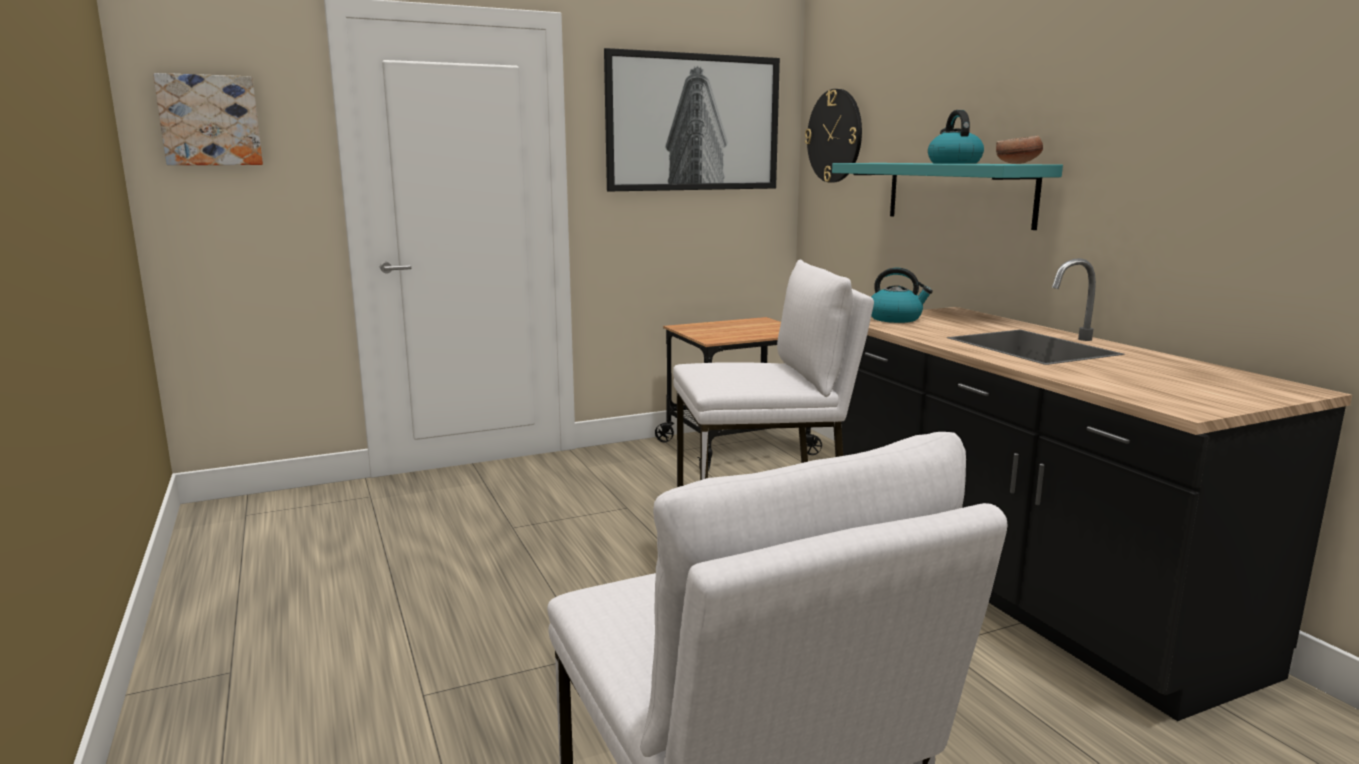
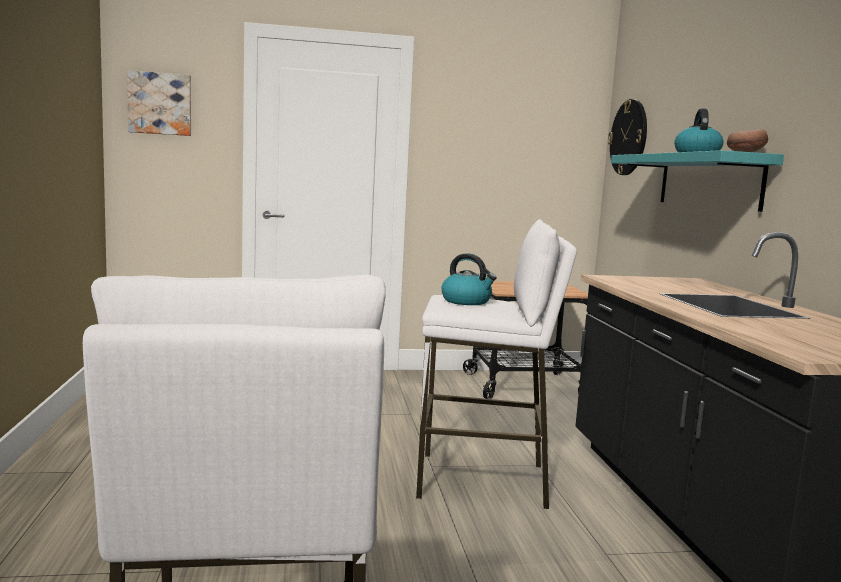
camera: 15 degrees right, 5 degrees down
picture [604,48,780,191] -> none
kettle [871,268,933,323] -> kettle moved to [441,254,497,305]

